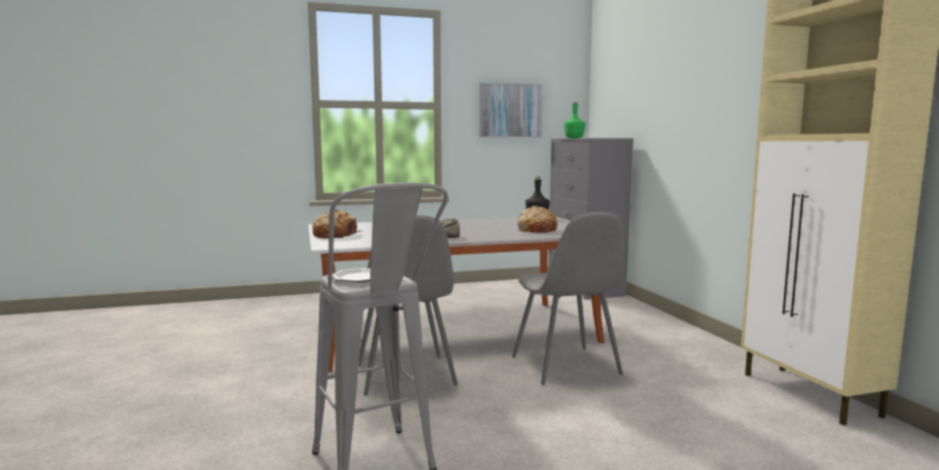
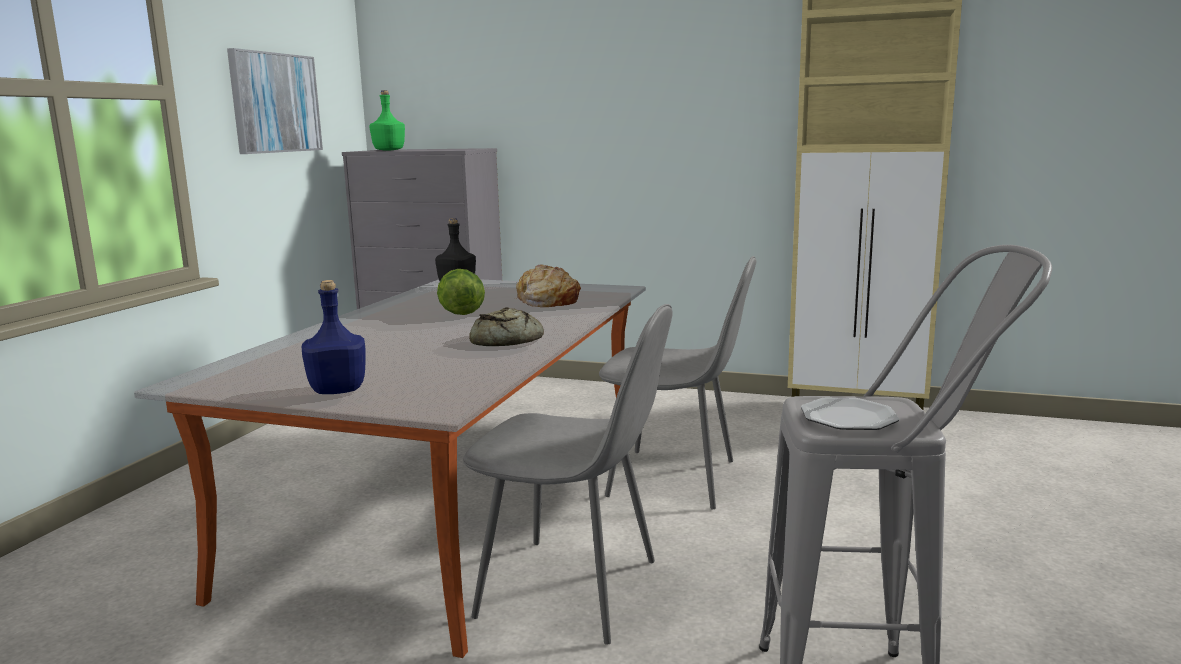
camera: 55 degrees left, 5 degrees up
bread [312,210,362,239] -> blue bottle [302,280,365,394]
none -> lettuce [437,269,485,315]

